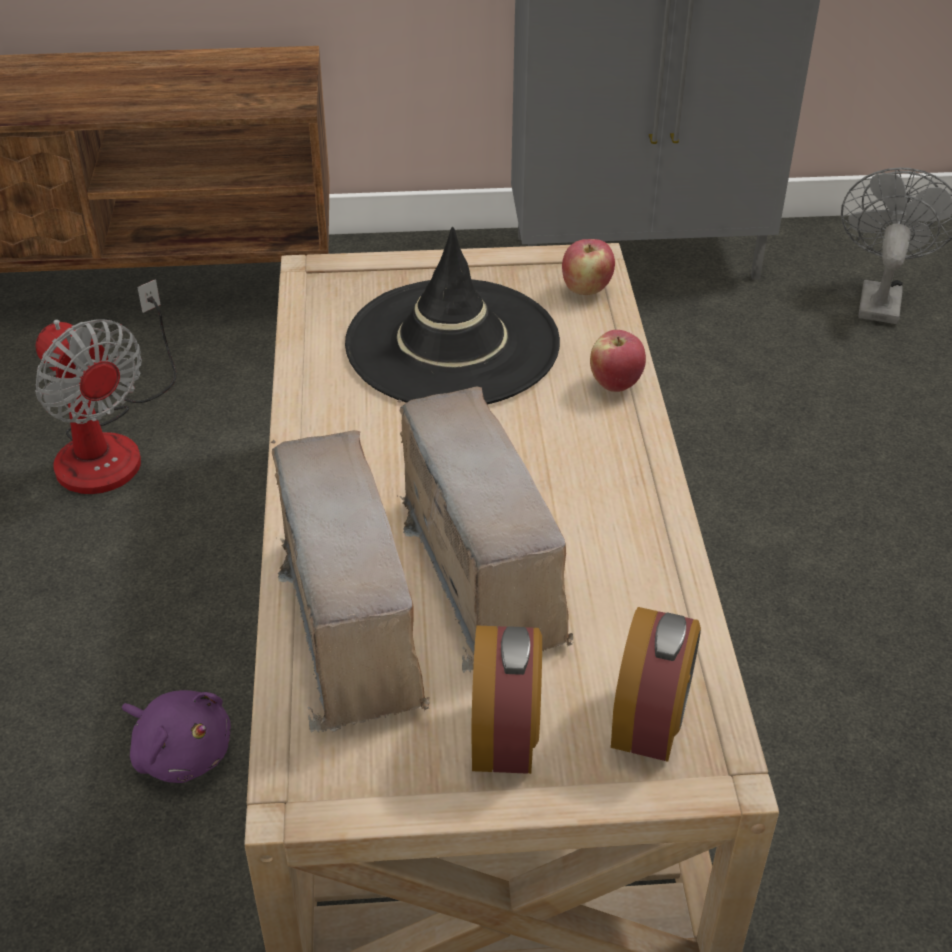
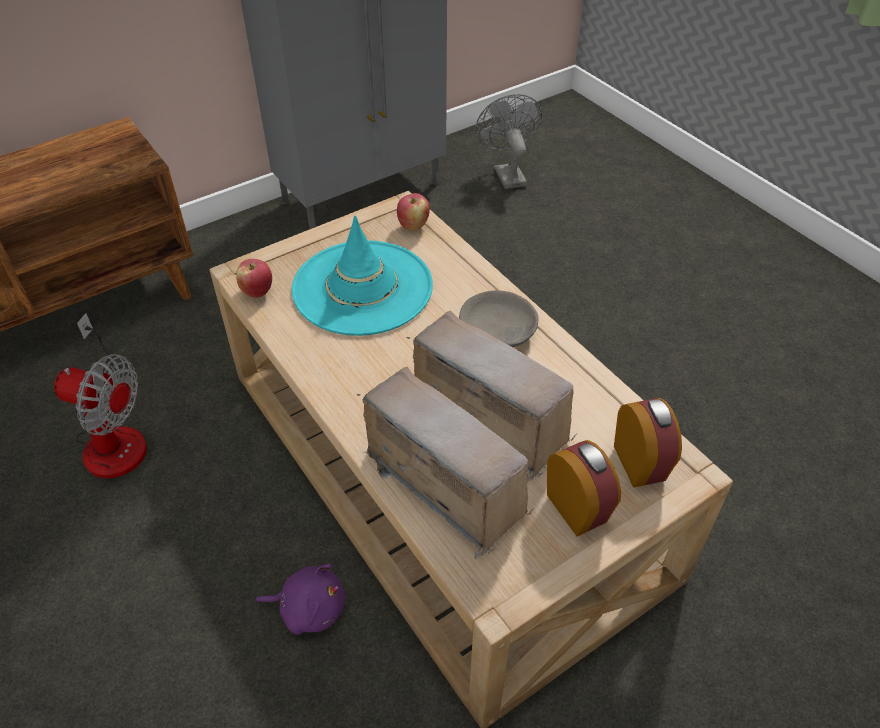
camera: 30 degrees left, 5 degrees up
black hat [345,227,560,405] -> turquoise hat [292,215,433,336]
apple [590,330,646,392] -> apple moved to [236,259,272,298]
none -> grey bowl [459,290,539,347]

